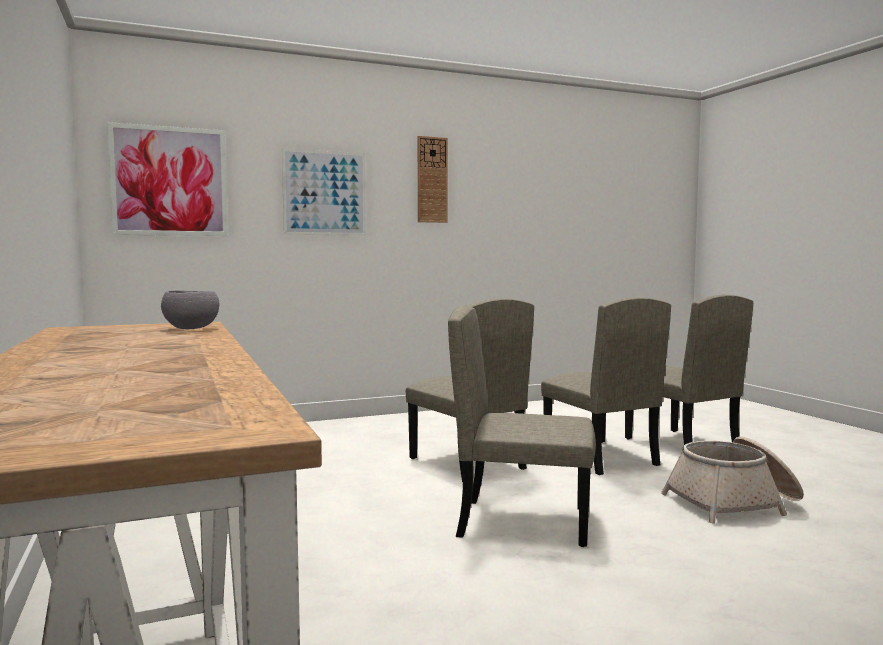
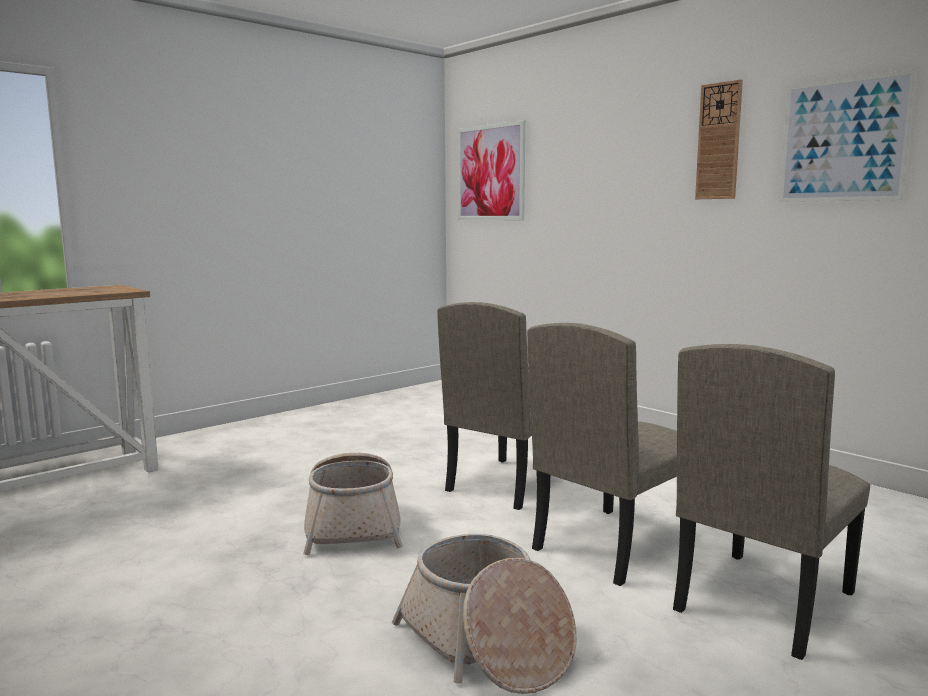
camera: 70 degrees right, 5 degrees up
grey bowl [161,290,219,329] -> none
picture [282,148,366,236] -> picture moved to [779,69,917,202]
beige chair [448,306,596,547] -> basket [303,453,403,555]

